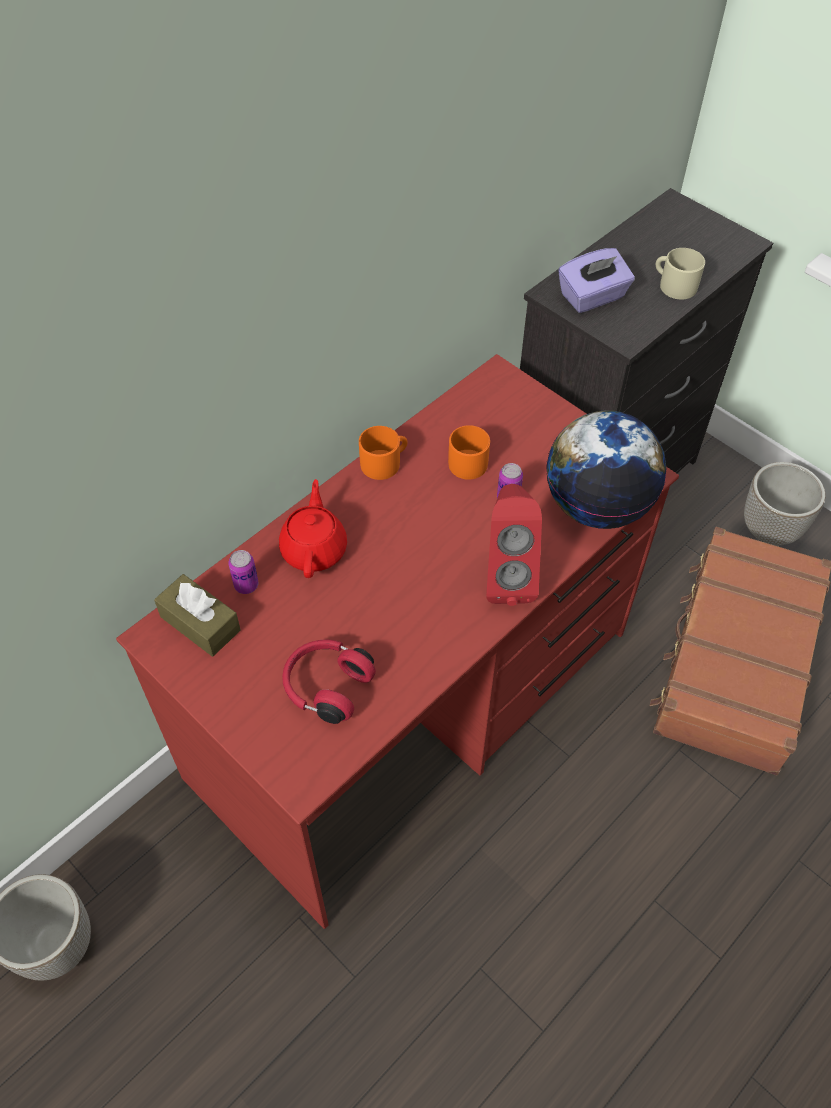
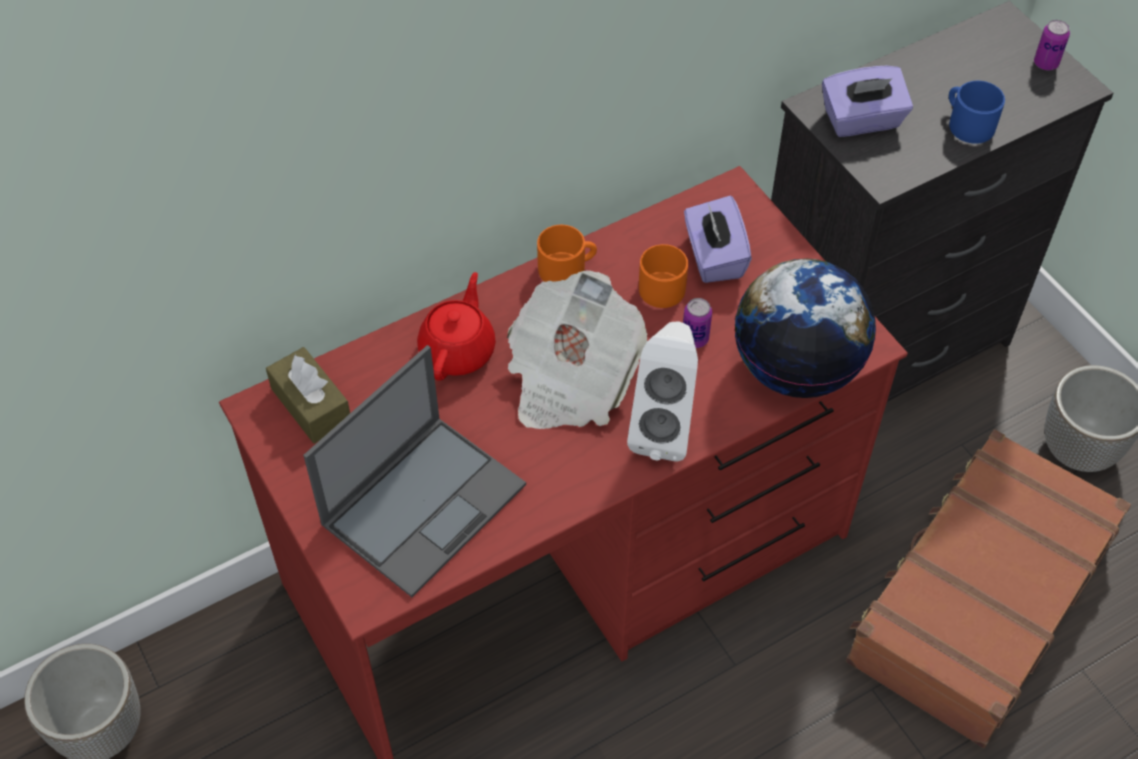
camera: 15 degrees right, 0 degrees up
can [228,550,259,594] -> can moved to [1034,20,1070,70]
red headphones [282,640,376,724] -> laptop [303,345,526,597]
red speaker [486,484,542,606] -> white speaker [627,322,698,461]
beige mug [656,248,705,299] -> blue mug [949,81,1005,144]
none -> newspaper [507,270,648,429]
none -> purple tissue box [684,196,752,283]

